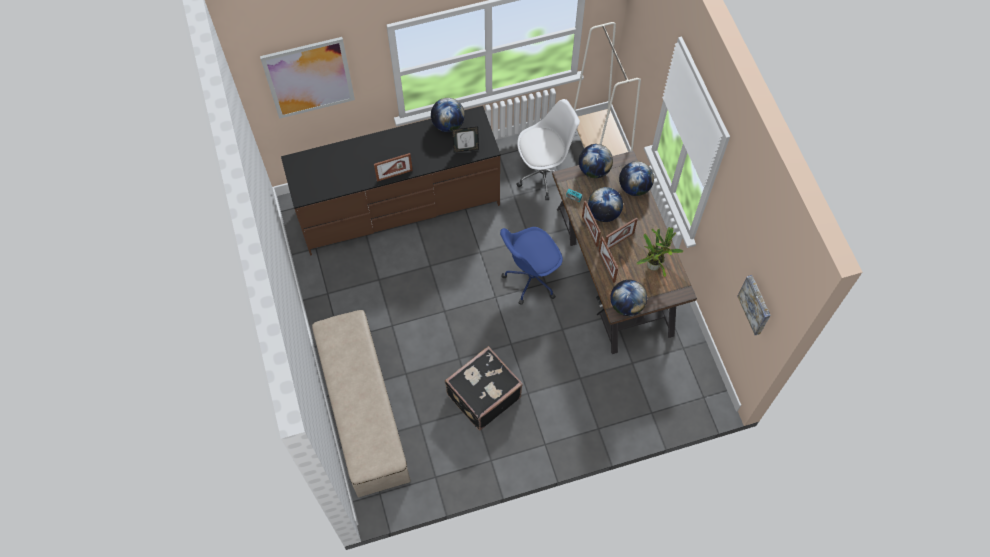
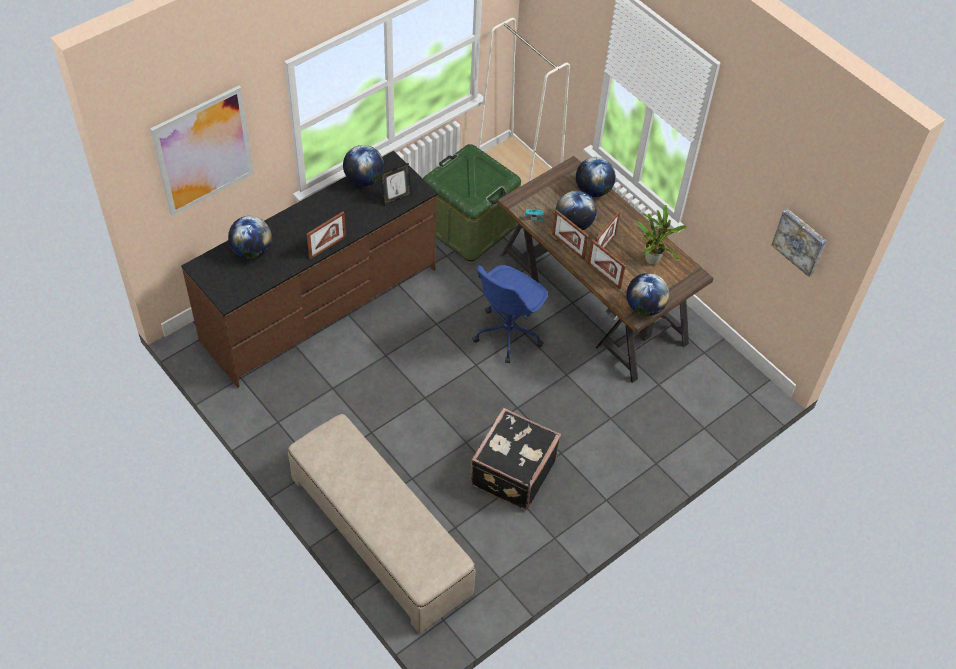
camera: 25 degrees left, 10 degrees down
white office chair [516,99,580,200] -> green storage box [423,144,521,261]
globe [579,144,613,178] -> globe moved to [228,216,272,259]

